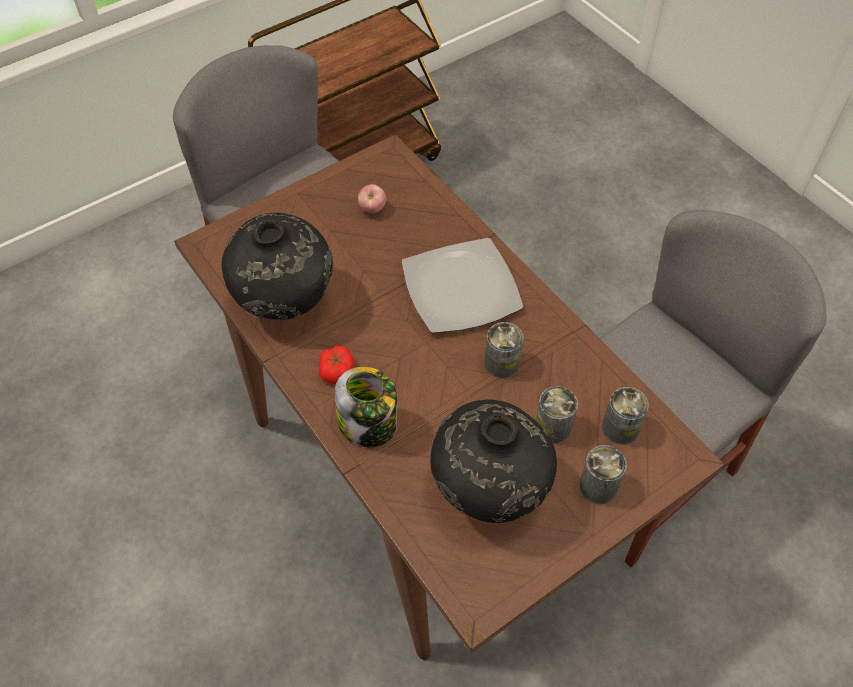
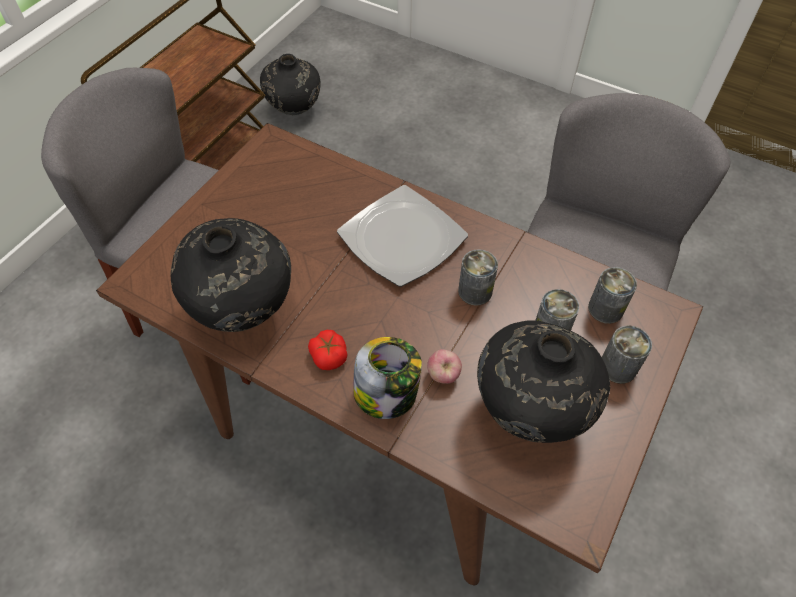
camera: 25 degrees left, 0 degrees up
apple [358,184,386,213] -> apple moved to [427,349,462,384]
none -> black vase [260,54,321,115]

